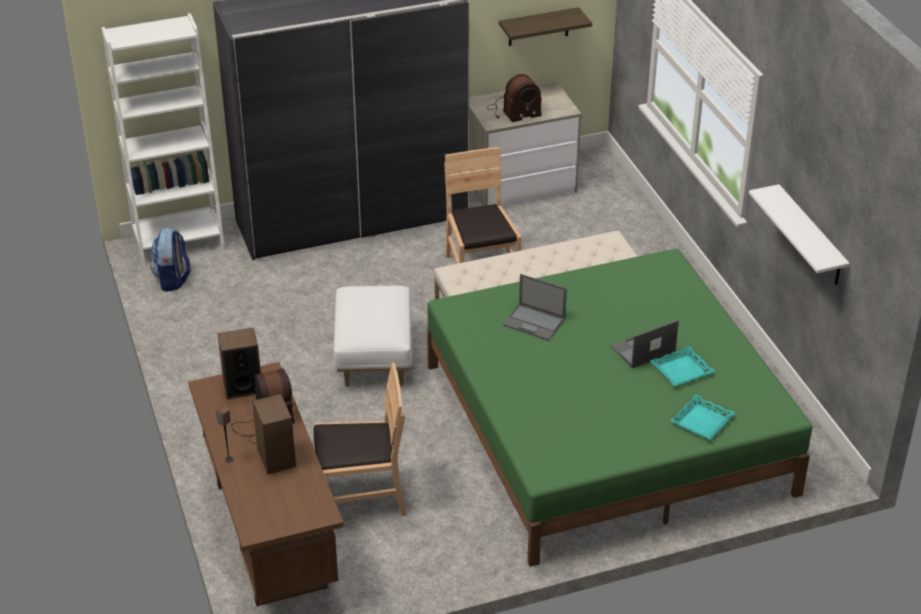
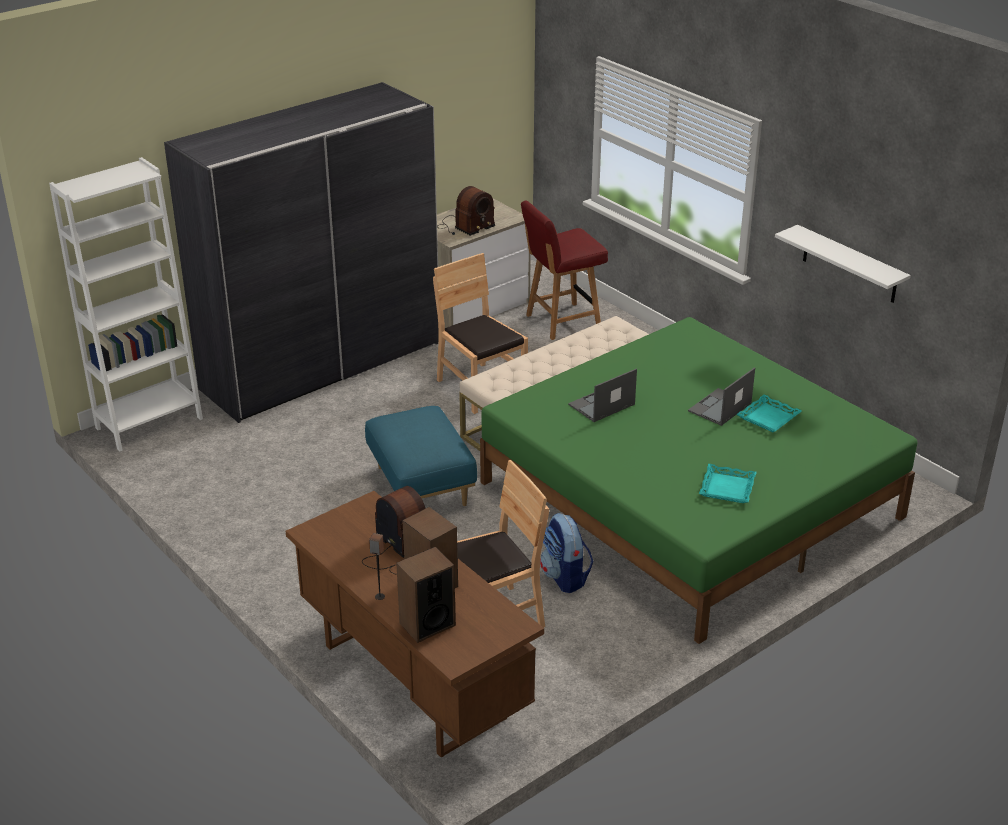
camera: 20 degrees left, 5 degrees down
backpack [151,227,191,292] -> backpack moved to [540,513,593,593]
speaker [217,328,261,399] -> speaker moved to [396,547,456,643]
white ottoman [333,286,412,387] -> blue ottoman [365,406,477,506]
shelf [499,7,592,46] -> none
laptop [503,274,567,341] -> laptop turned 135 degrees clockwise [568,369,637,422]
turquoise tray [671,395,736,440] -> turquoise tray moved to [699,464,757,503]
none -> red chair [521,201,608,340]

